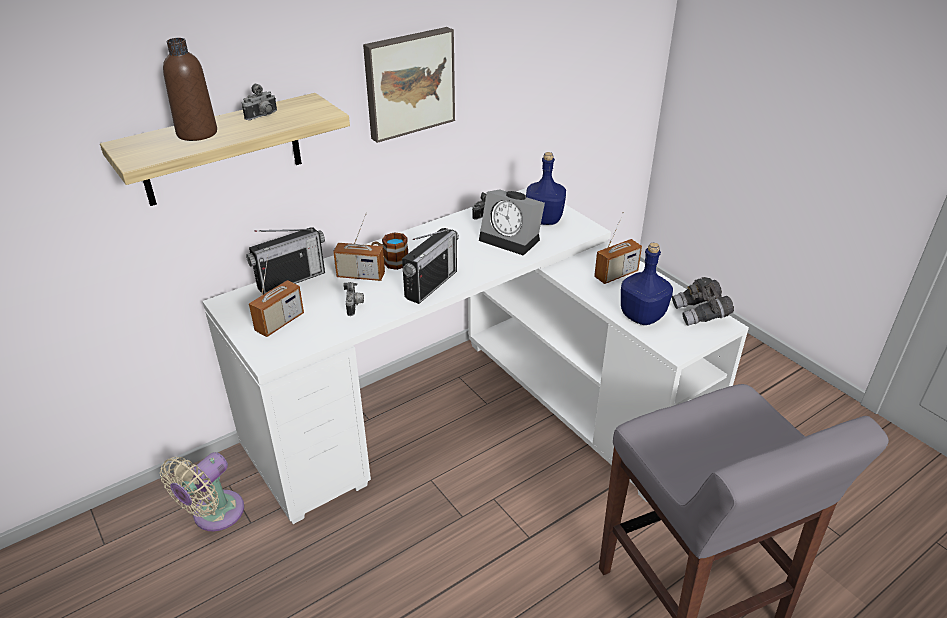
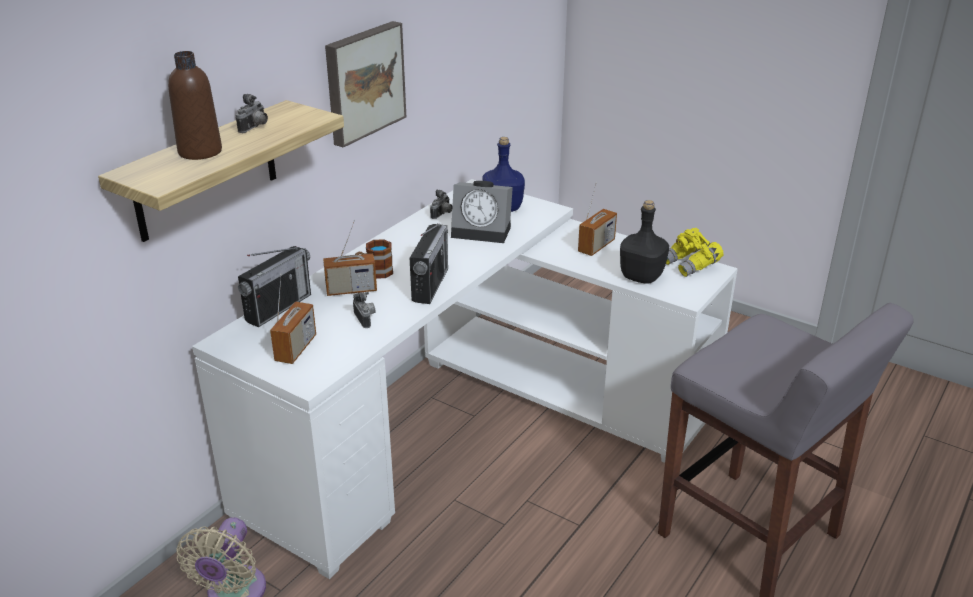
camera: 20 degrees left, 5 degrees down
blue bottle [621,243,673,325] -> black bottle [620,200,669,284]
grey binoculars [672,277,734,326] -> yellow binoculars [666,228,723,277]

